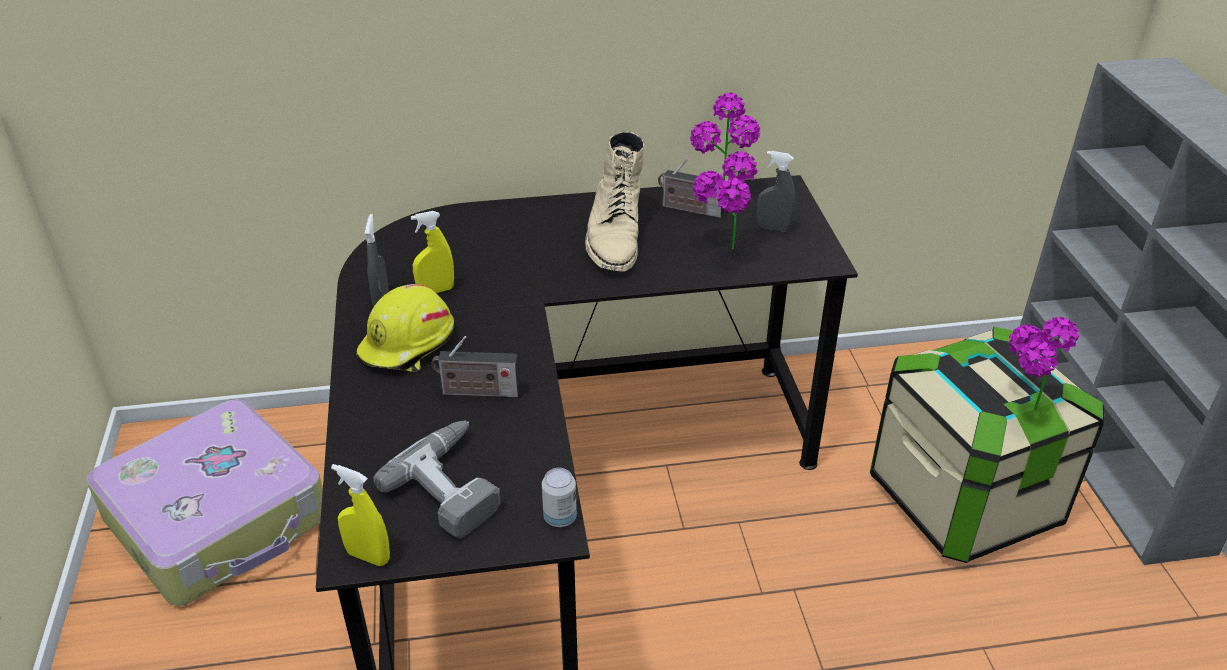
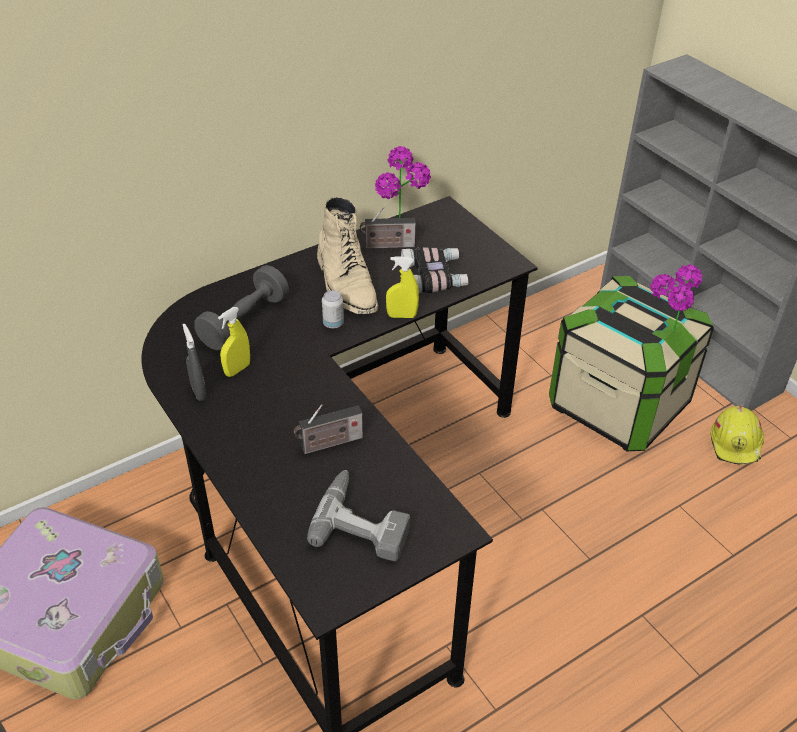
camera: 25 degrees left, 5 degrees up
yellow spray bottle [331,464,390,566] -> yellow spray bottle moved to [386,256,419,318]
yellow hard hat [356,284,454,372] -> yellow hard hat moved to [711,406,764,465]
can [542,468,577,527] -> can moved to [322,290,344,329]
potted plant [693,151,757,250] -> binoculars [401,247,468,293]
grey spray bottle [756,151,796,232] -> none
none -> grey dumbbell [194,265,289,351]

